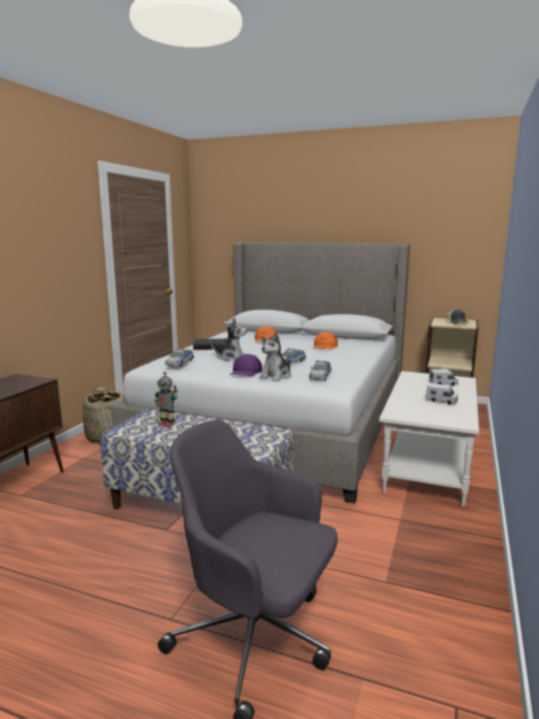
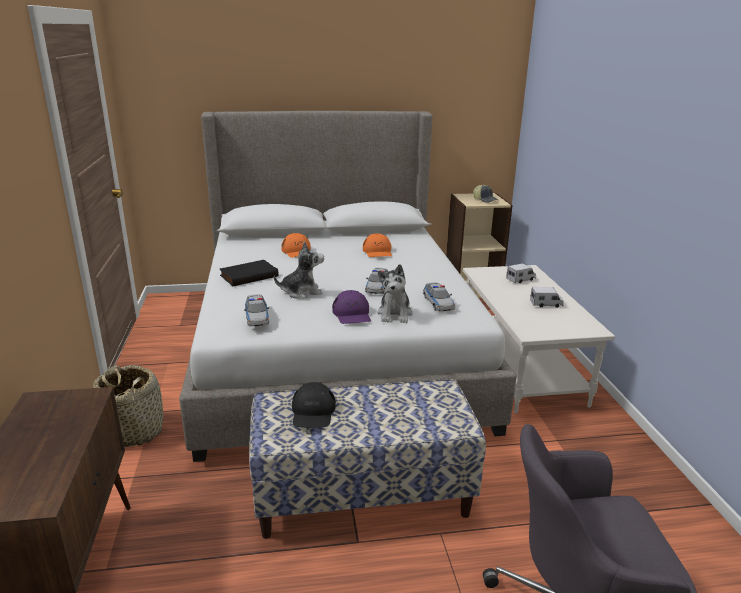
camera: 30 degrees left, 10 degrees up
toy robot [155,372,178,427] -> black cap [292,382,336,428]

